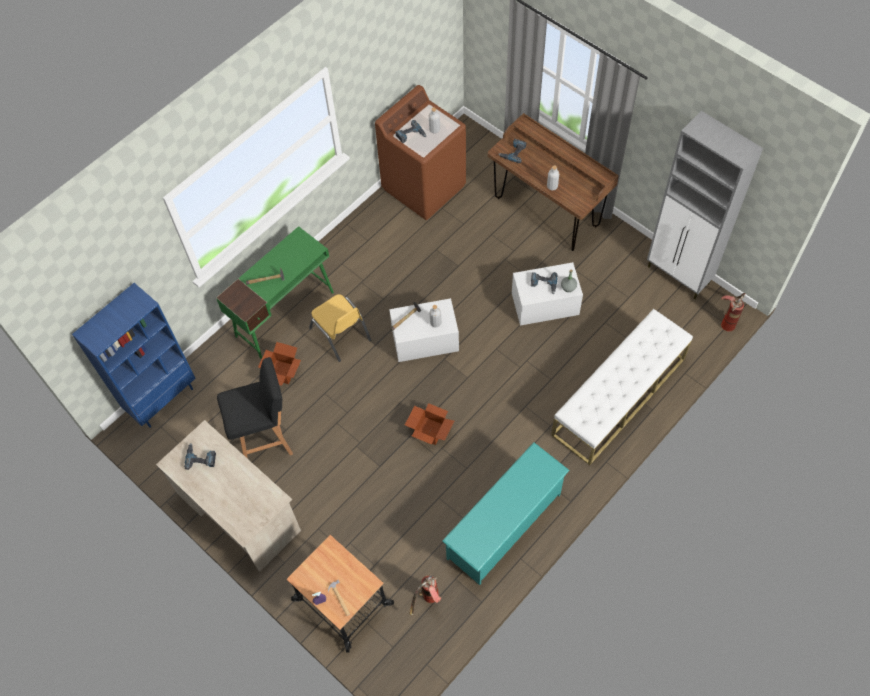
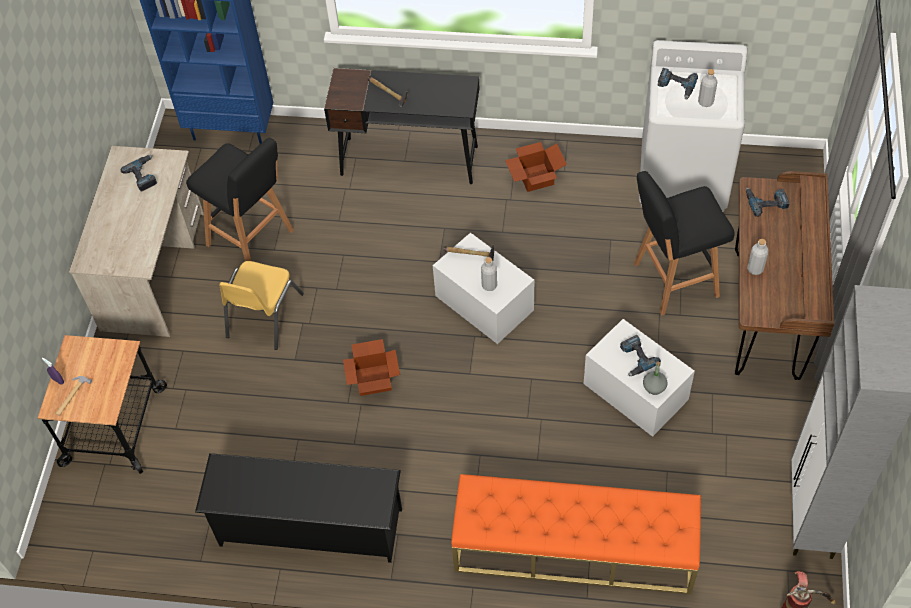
camera: 55 degrees right, 5 degrees down
green desk [216,226,334,359] -> black desk [324,68,479,184]
cardboard box [258,342,301,386] -> cardboard box moved to [505,142,567,192]
yellow chair [309,294,371,362] -> yellow chair moved to [219,261,304,350]
brown washing machine [375,85,466,220] -> white washing machine [639,40,747,212]
fire extinguisher [409,575,442,616] -> none
turquoise shoe rack [442,442,570,585] -> black shoe rack [195,453,402,563]
white bench [551,309,693,465] -> orange bench [451,474,701,594]
none -> black stool [634,171,735,316]

